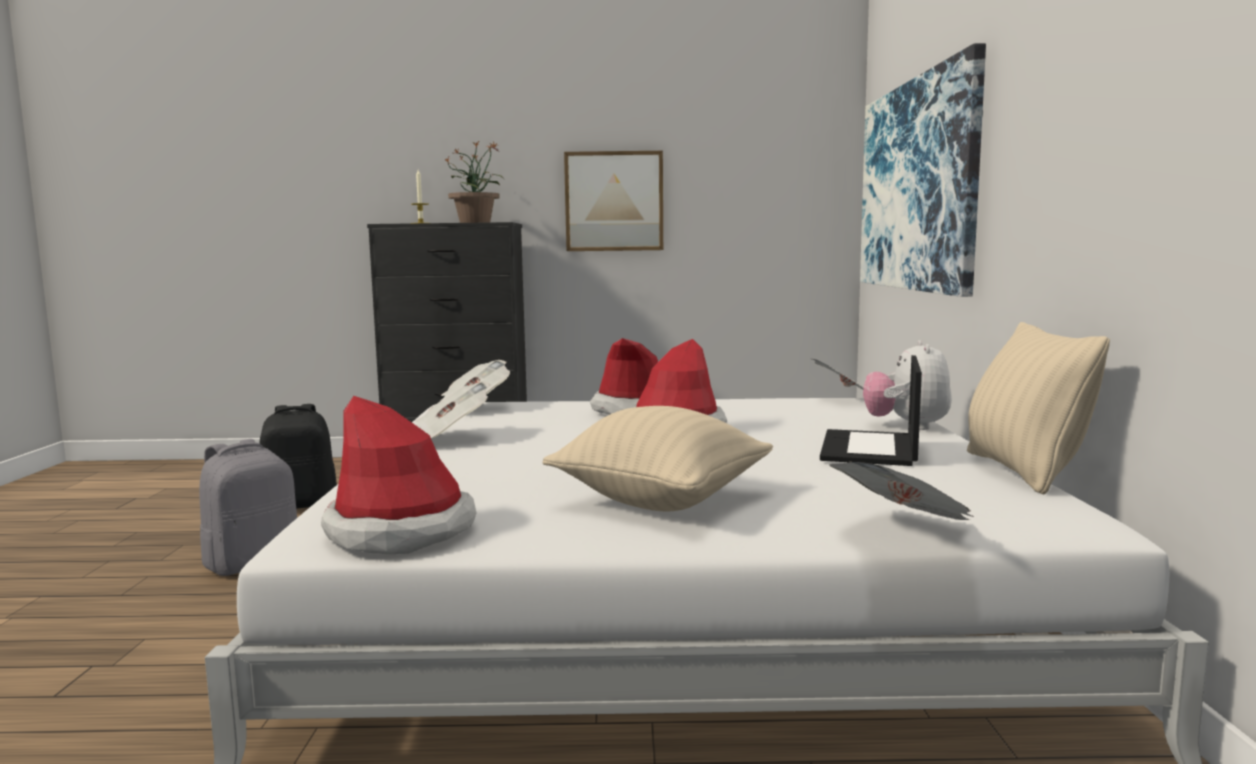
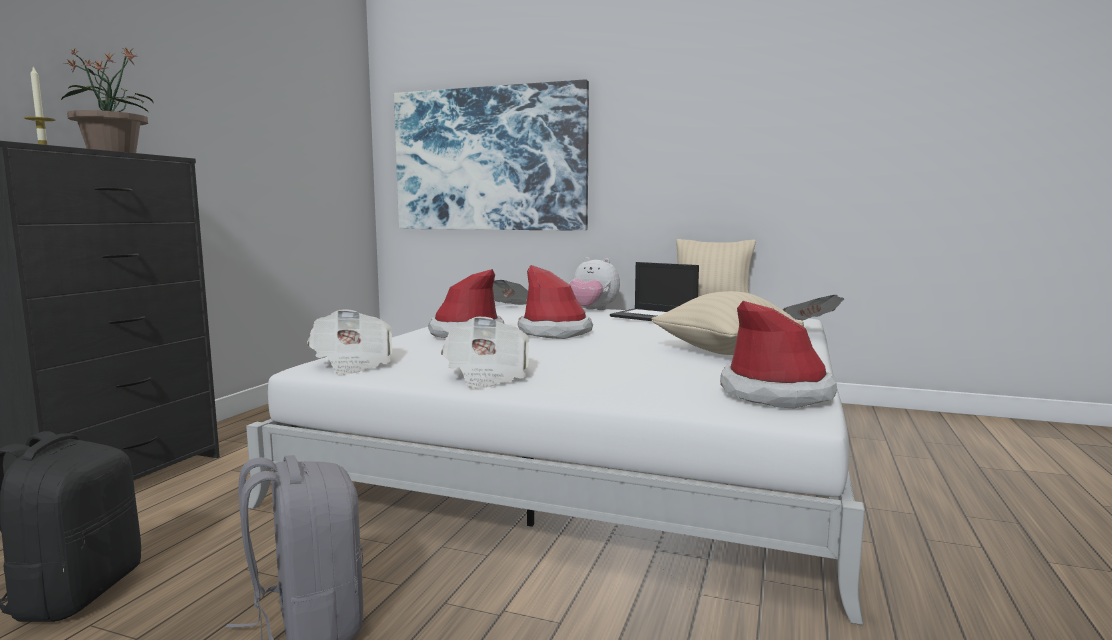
camera: 70 degrees left, 0 degrees up
picture [564,151,663,251] -> none

